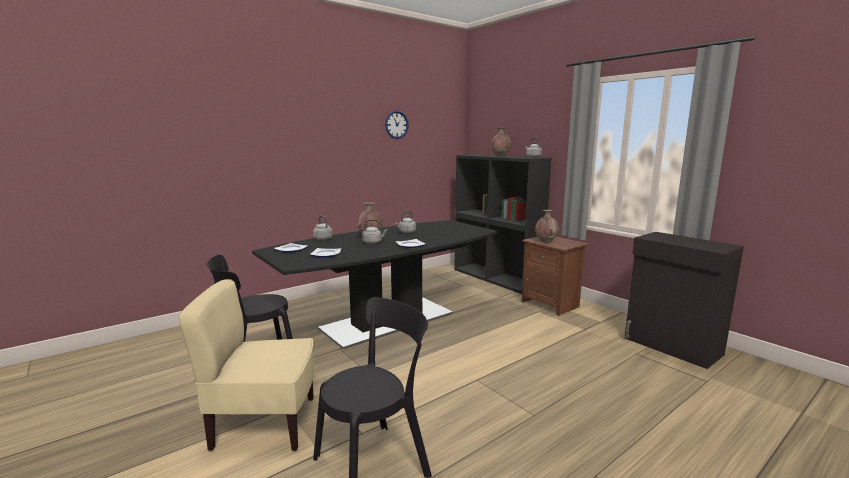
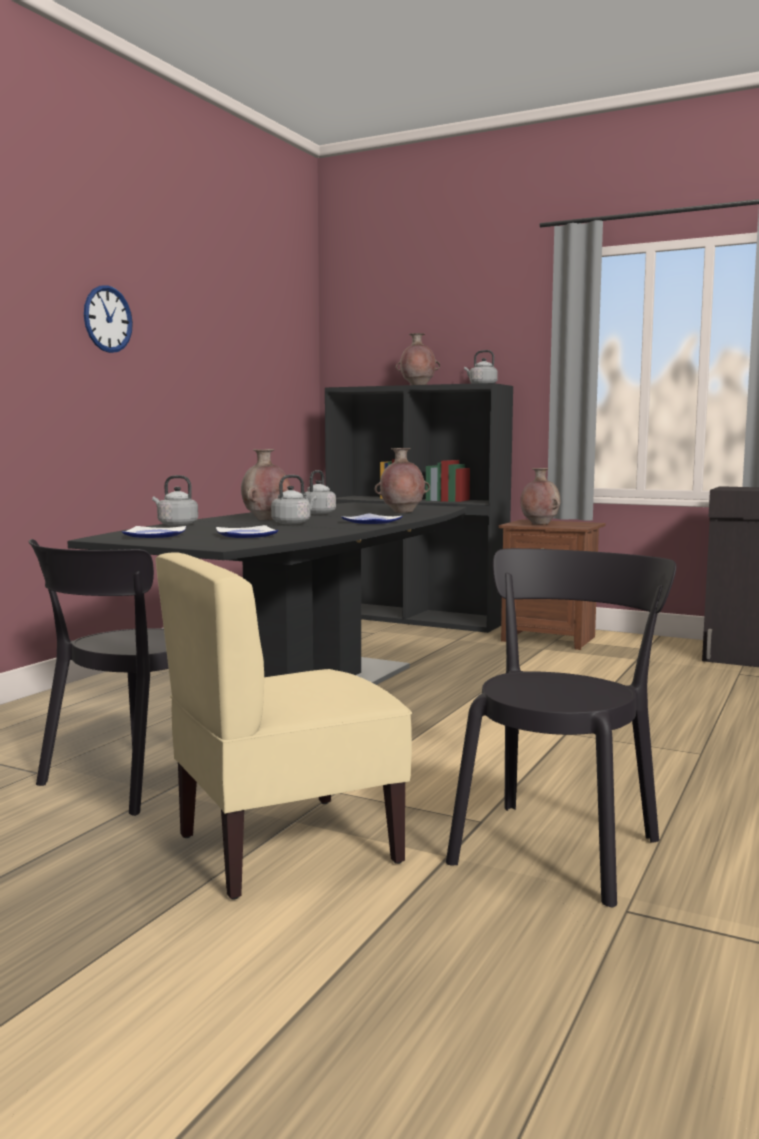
camera: 25 degrees left, 5 degrees down
wall clock [385,111,409,139] -> wall clock moved to [84,285,133,353]
none -> brown vase [375,448,430,513]

